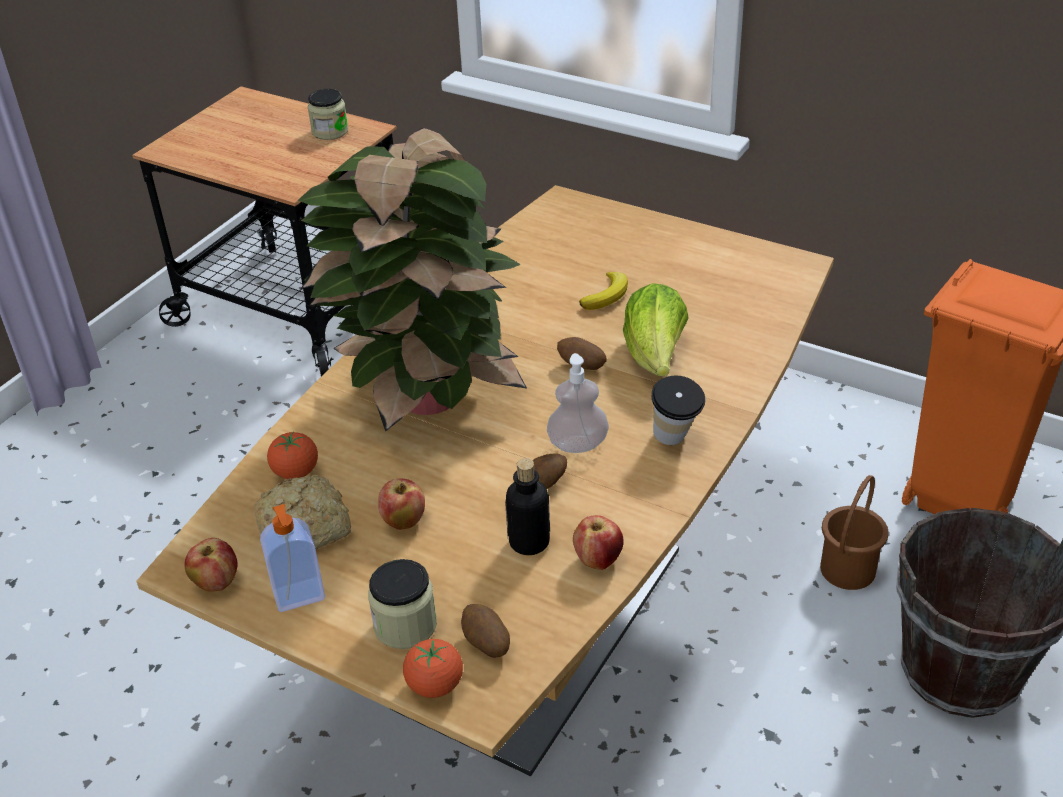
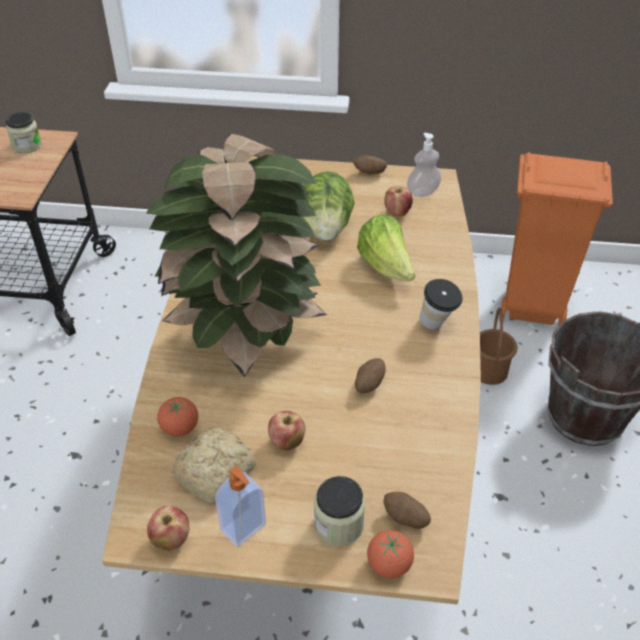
camera: 25 degrees left, 5 degrees up
bottle [505,458,550,555] -> none
soap dispenser [547,353,609,453] -> soap dispenser moved to [407,133,441,197]
potato [557,337,606,370] -> potato moved to [353,155,387,174]
apple [573,515,624,570] -> apple moved to [384,186,413,217]
banana [579,272,628,310] -> lettuce [301,171,355,241]

